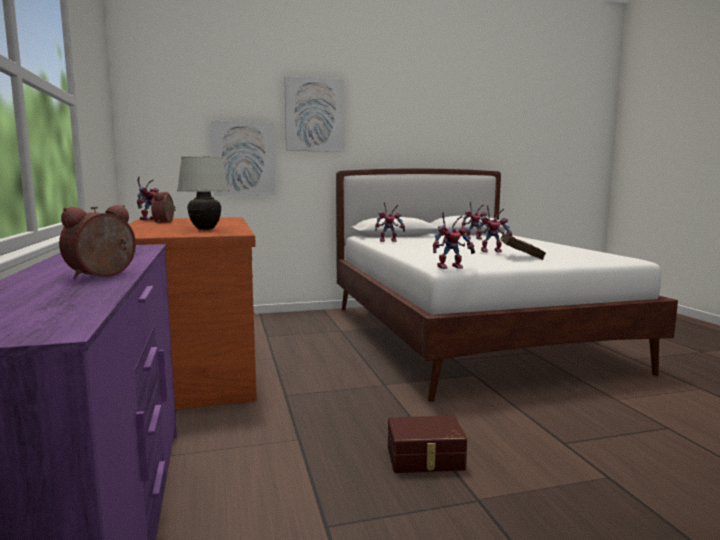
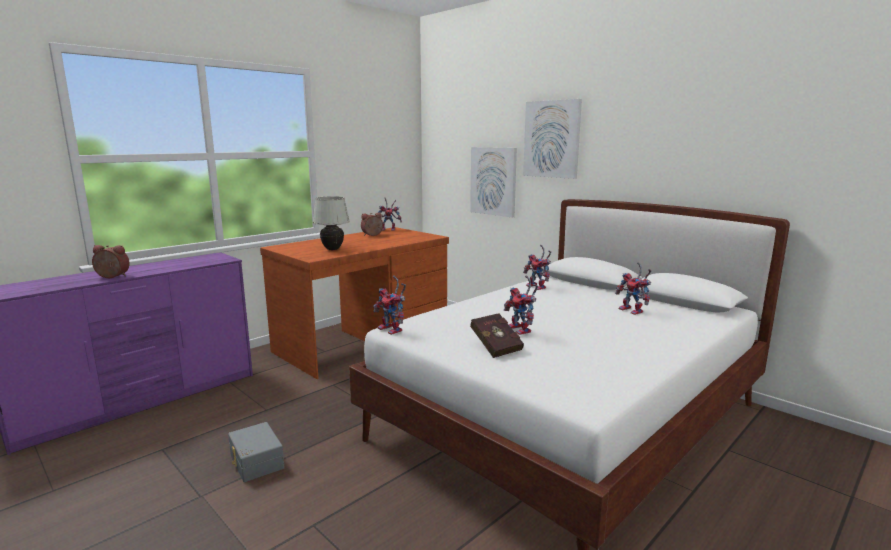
camera: 60 degrees right, 5 degrees up
brown storage box [388,415,467,473] -> grey storage box [228,422,284,482]

